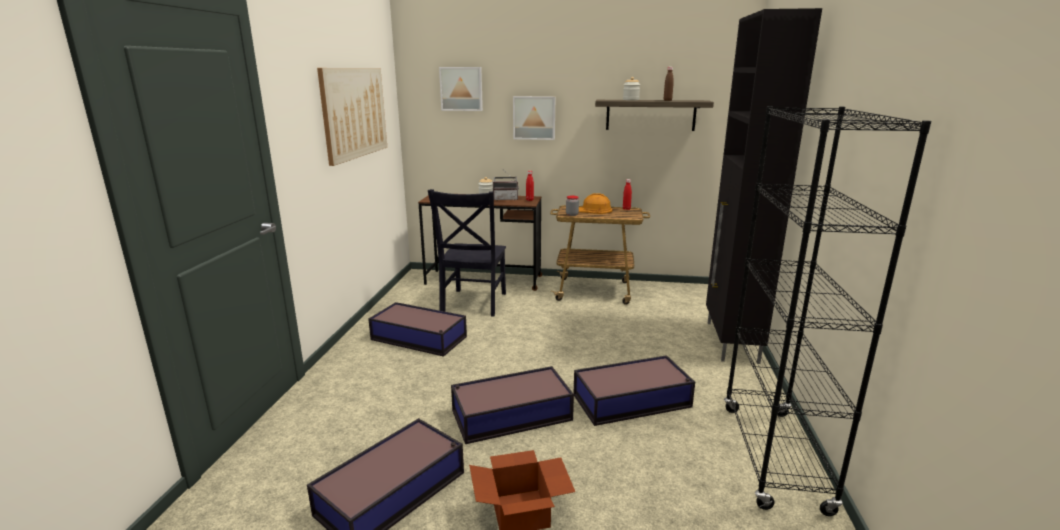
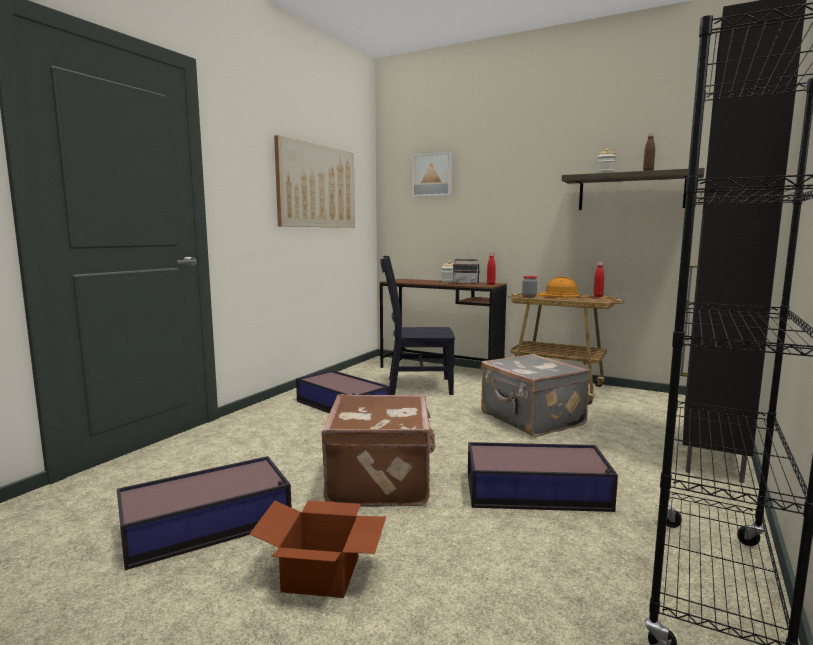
camera: 20 degrees right, 10 degrees down
black chair [428,189,506,317] -> black chair turned 60 degrees clockwise [380,256,455,395]
storage box [451,366,574,444] -> brown suitcase [322,394,435,507]
picture [513,96,555,140] -> none
none -> grey suitcase [481,354,590,437]

